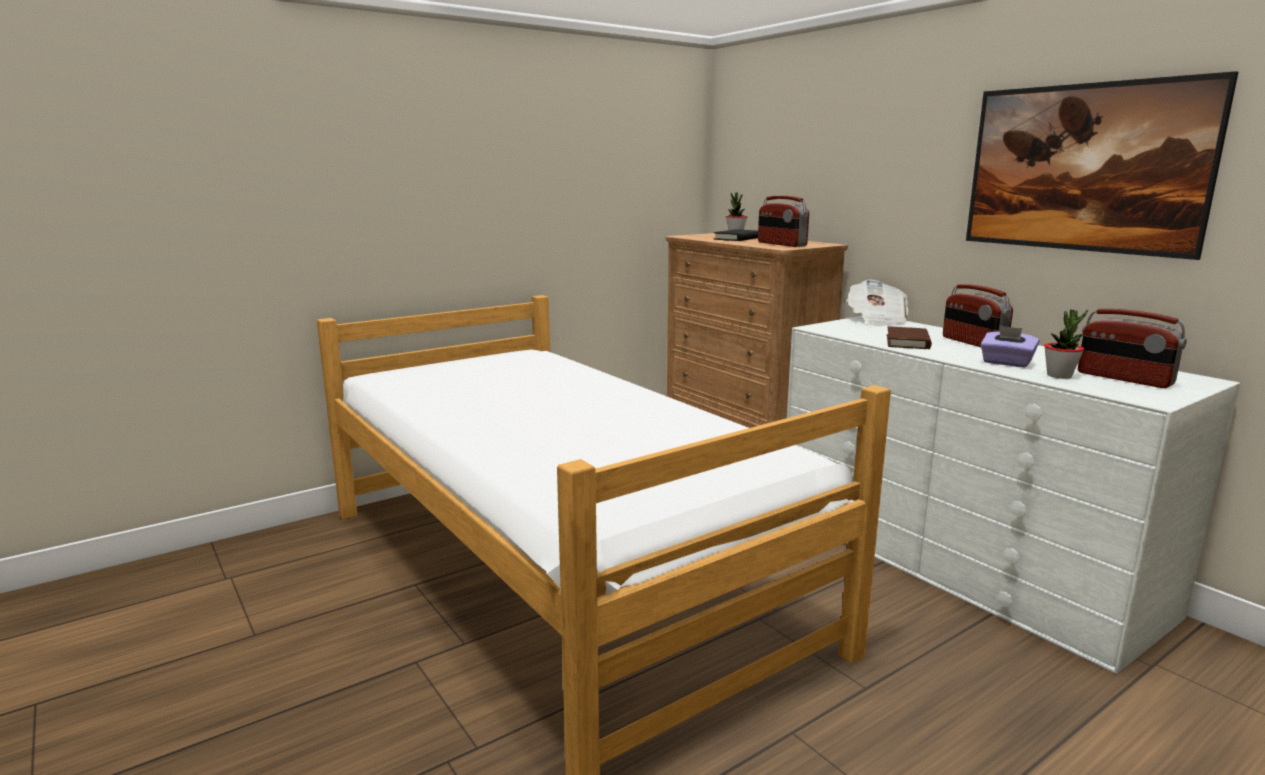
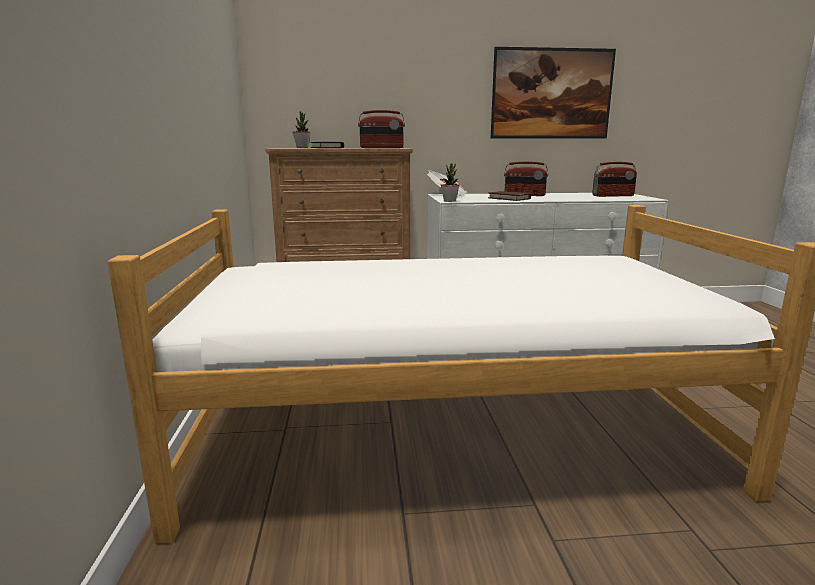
camera: 60 degrees left, 0 degrees up
purple tissue box [981,325,1040,368] -> none
potted plant [1044,309,1088,379] -> potted plant moved to [441,163,460,202]

